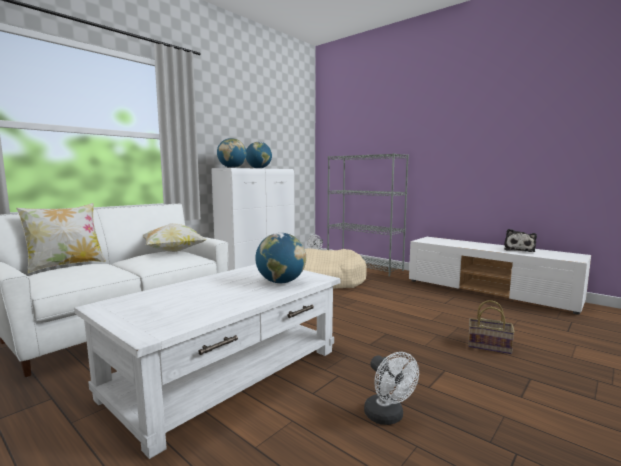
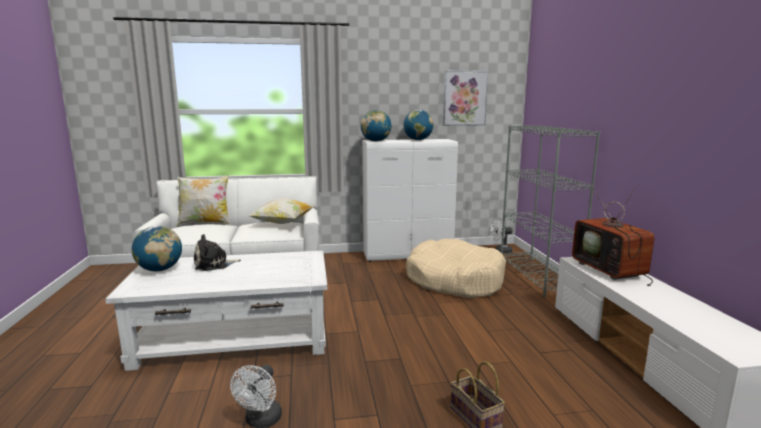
camera: 40 degrees right, 5 degrees up
globe [255,233,306,283] -> globe moved to [132,226,182,271]
plush toy [504,229,537,252] -> plush toy moved to [194,234,241,271]
none -> picture [443,70,488,126]
none -> television [572,186,655,286]

